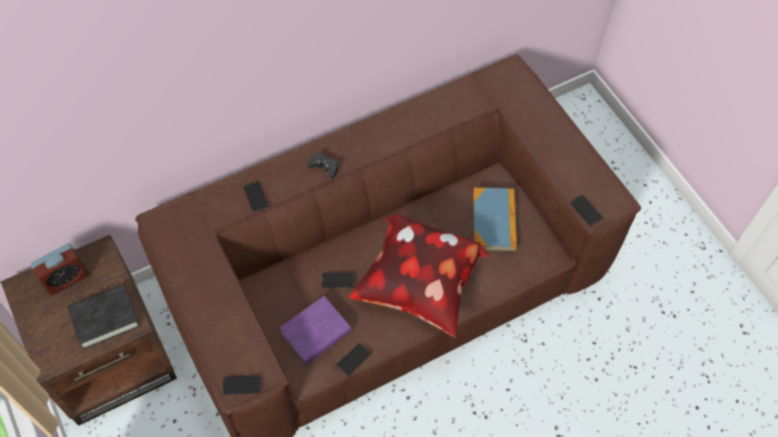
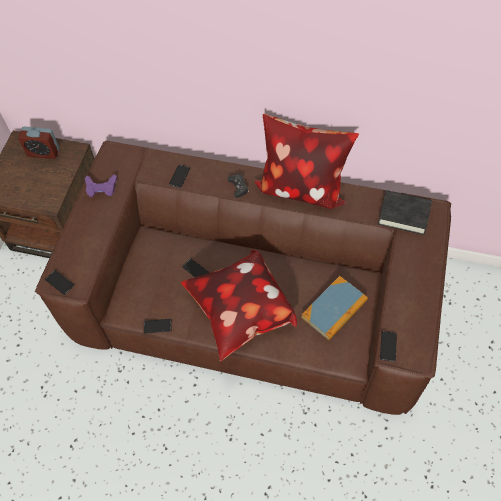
camera: 45 degrees right, 0 degrees up
black book [67,284,140,350] -> black book moved to [378,190,432,235]
purple book [279,296,352,365] -> none
none -> purple game controller [85,174,117,197]
none -> pillow [254,114,359,209]

